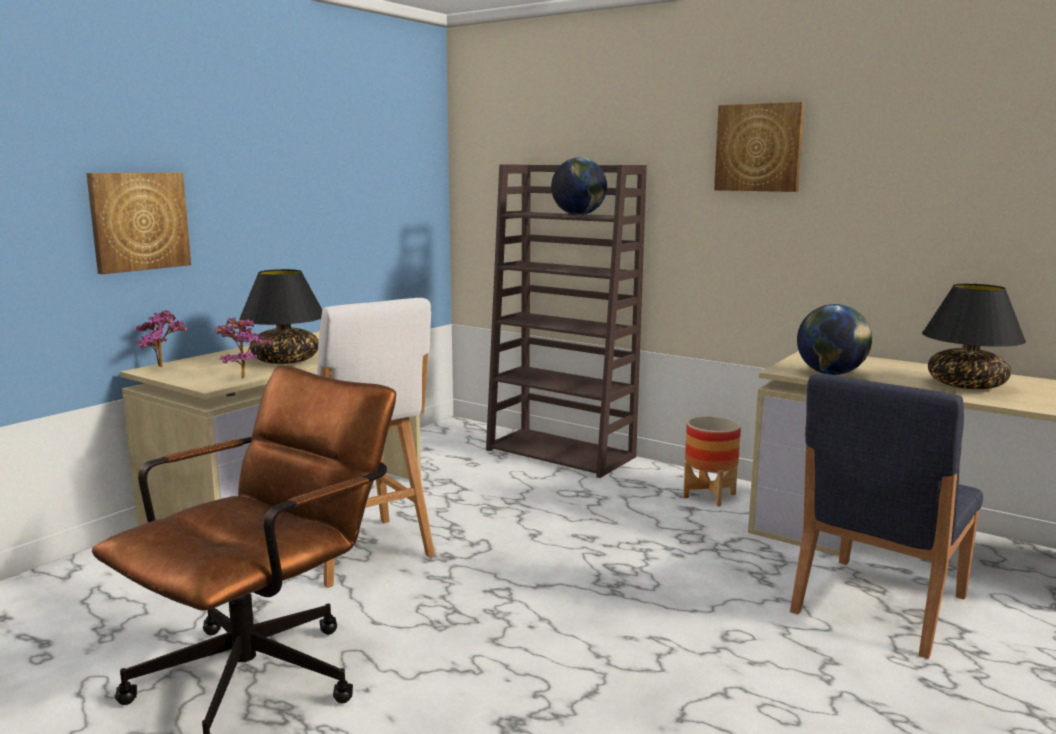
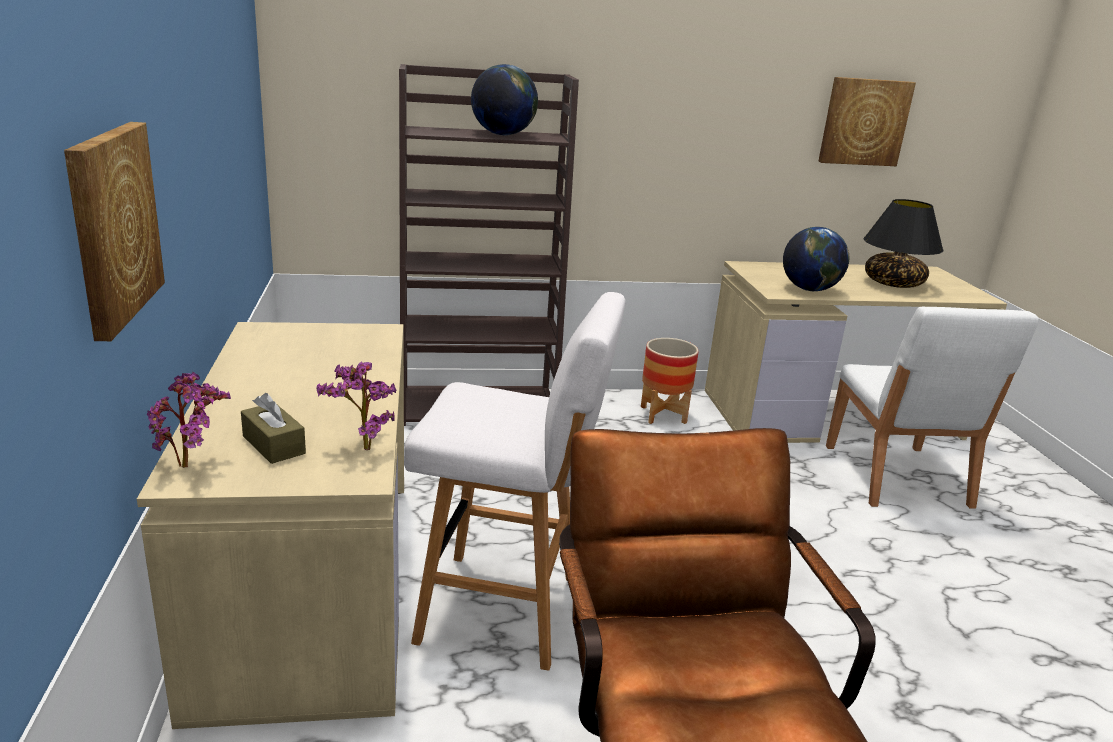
camera: 45 degrees left, 10 degrees up
black table lamp [239,269,322,364] -> none
picture [714,102,805,192] -> picture moved to [818,77,916,166]
blue chair [790,373,983,659] -> white chair [826,307,1038,509]
none -> brown tissue box [241,393,306,464]

